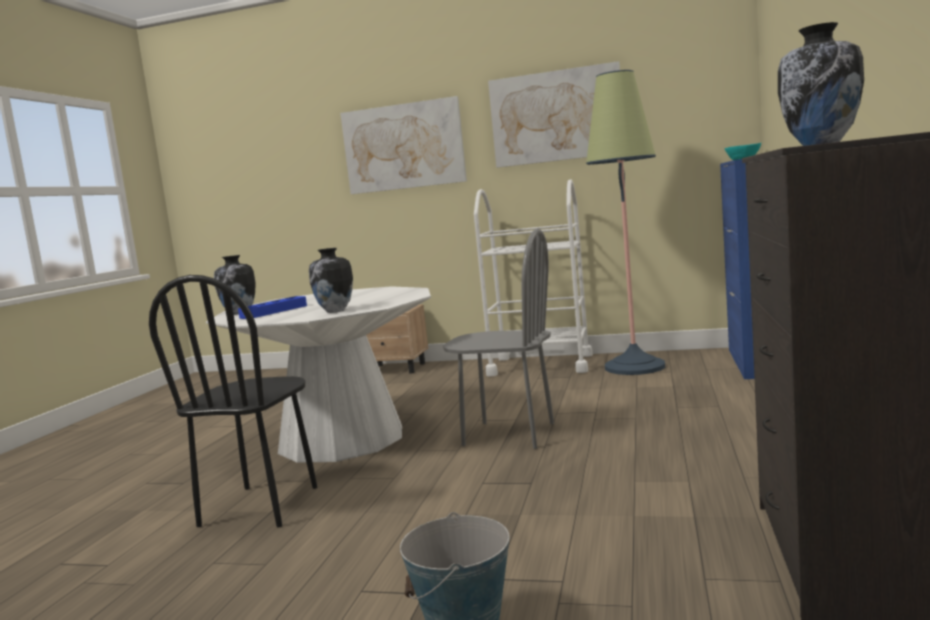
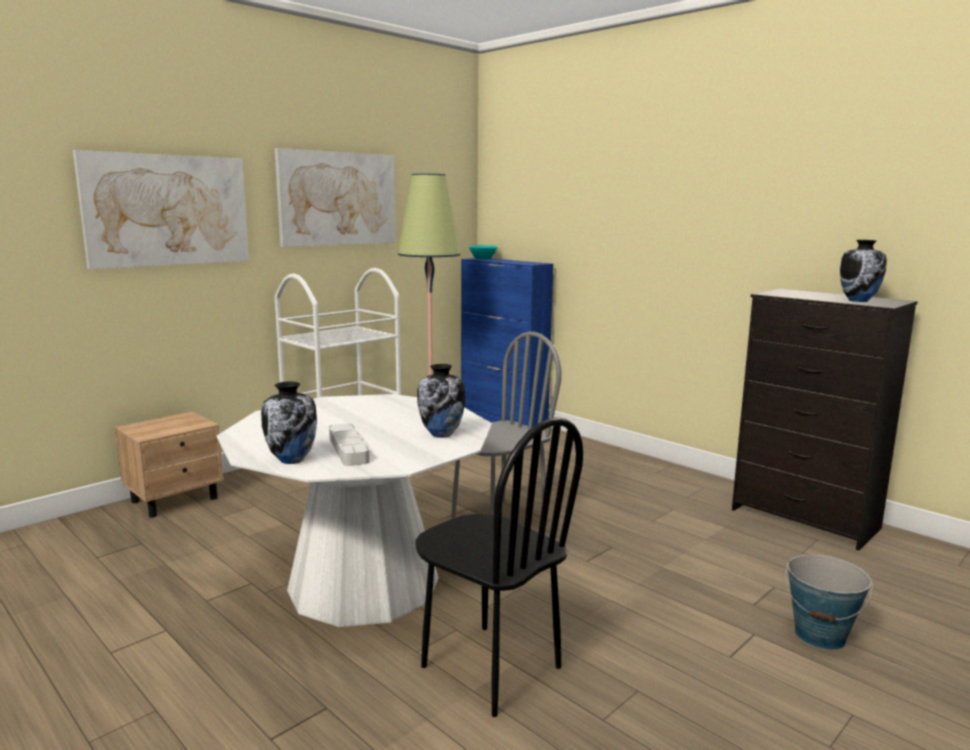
camera: 60 degrees left, 5 degrees up
blue tray [238,296,307,319] -> grey tray [329,424,370,466]

